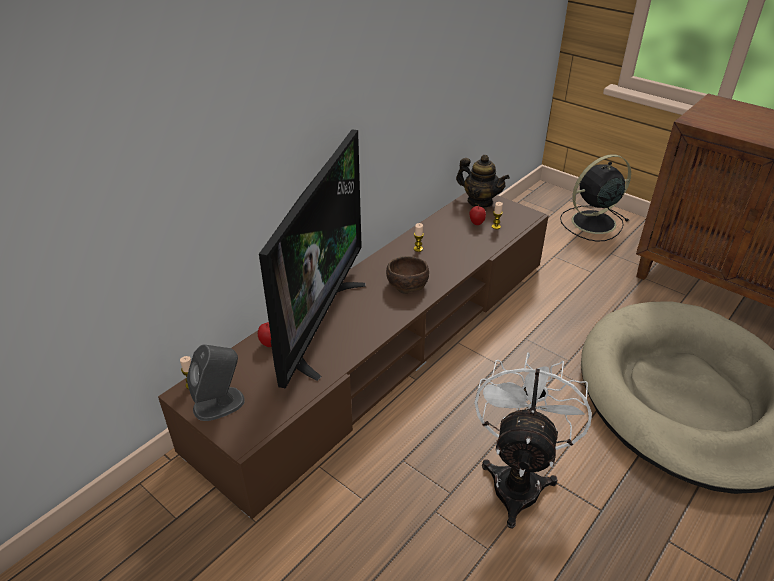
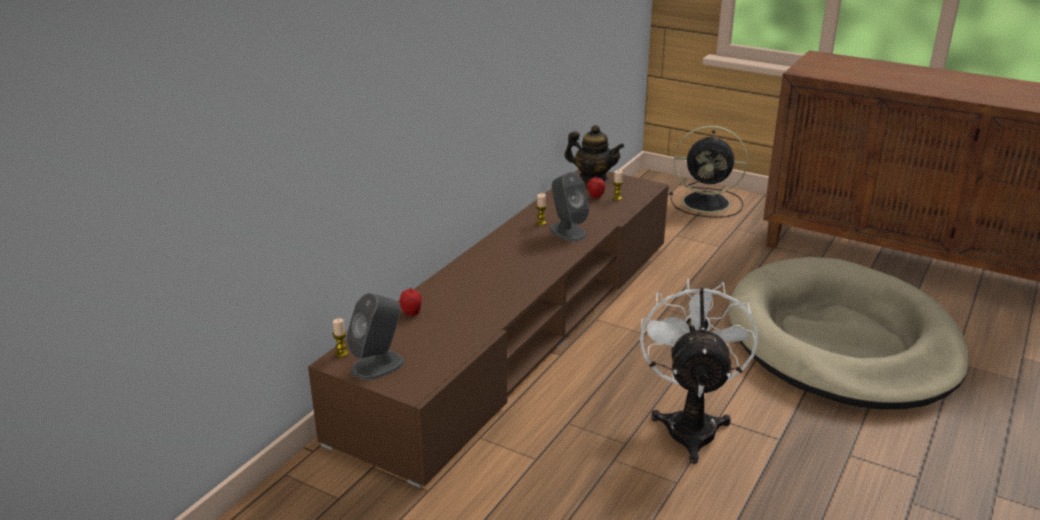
camera: 10 degrees left, 10 degrees down
television [259,130,366,389] -> none
brown bowl [386,256,429,294] -> none
black fan [560,154,631,242] -> black fan turned 135 degrees counterclockwise [670,126,748,218]
none -> grey speaker [550,172,589,241]

